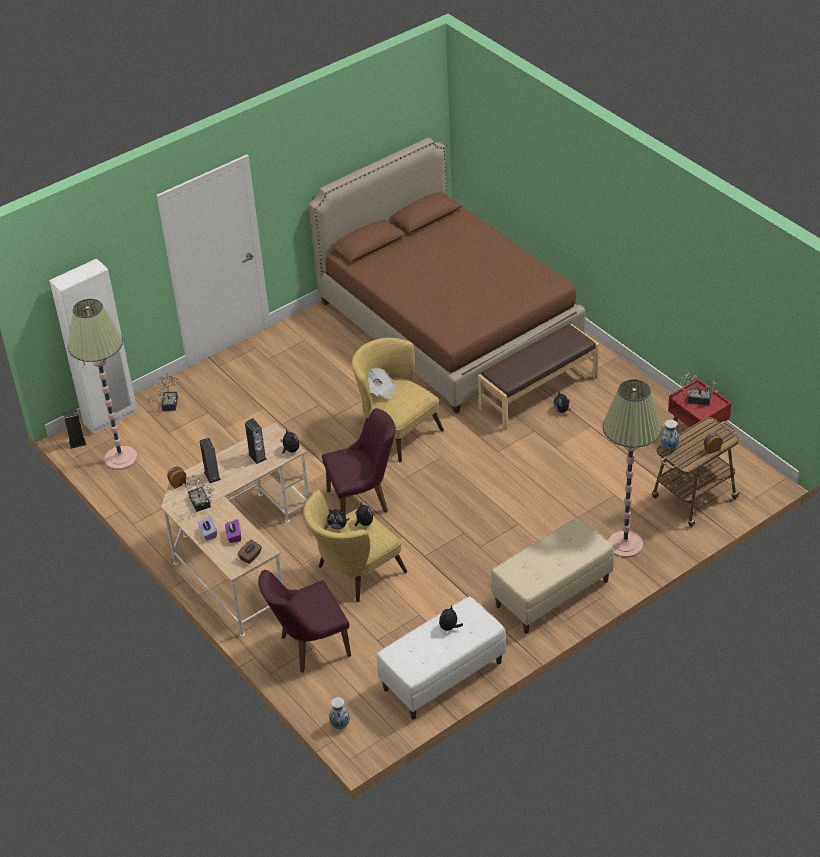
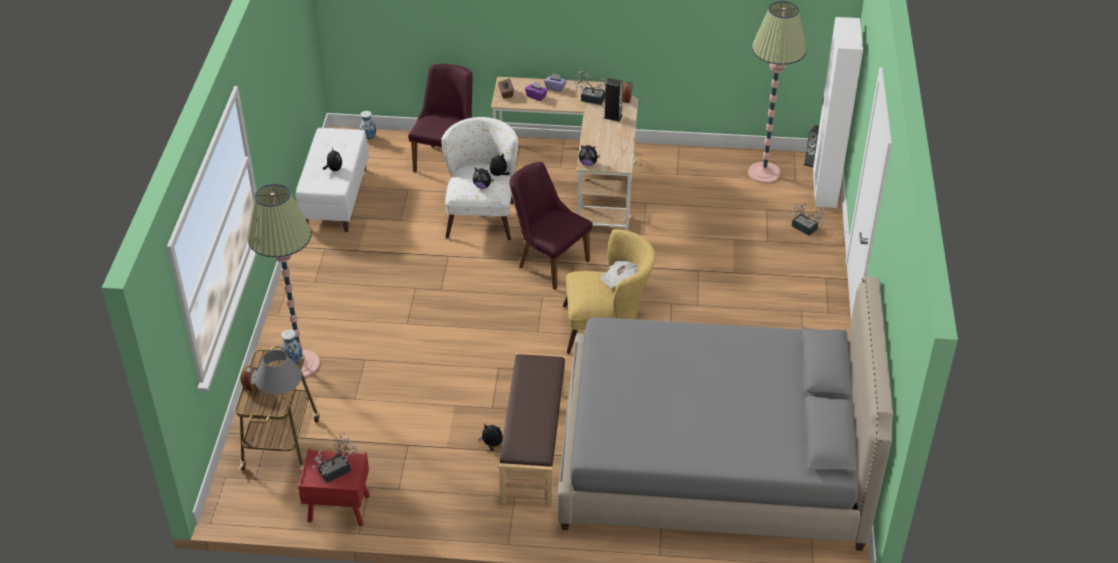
camera: 130 degrees right, 0 degrees up
speaker [245,418,267,464] -> none
yellow armchair [304,490,407,602] -> white armchair [441,117,519,240]
brown bed [309,138,585,413] -> grey bed [558,276,893,551]
purple chair [322,408,396,514] -> purple chair turned 105 degrees clockwise [509,162,593,290]
beige bench [491,517,614,634] -> none
none -> grey table lamp [255,350,302,395]

